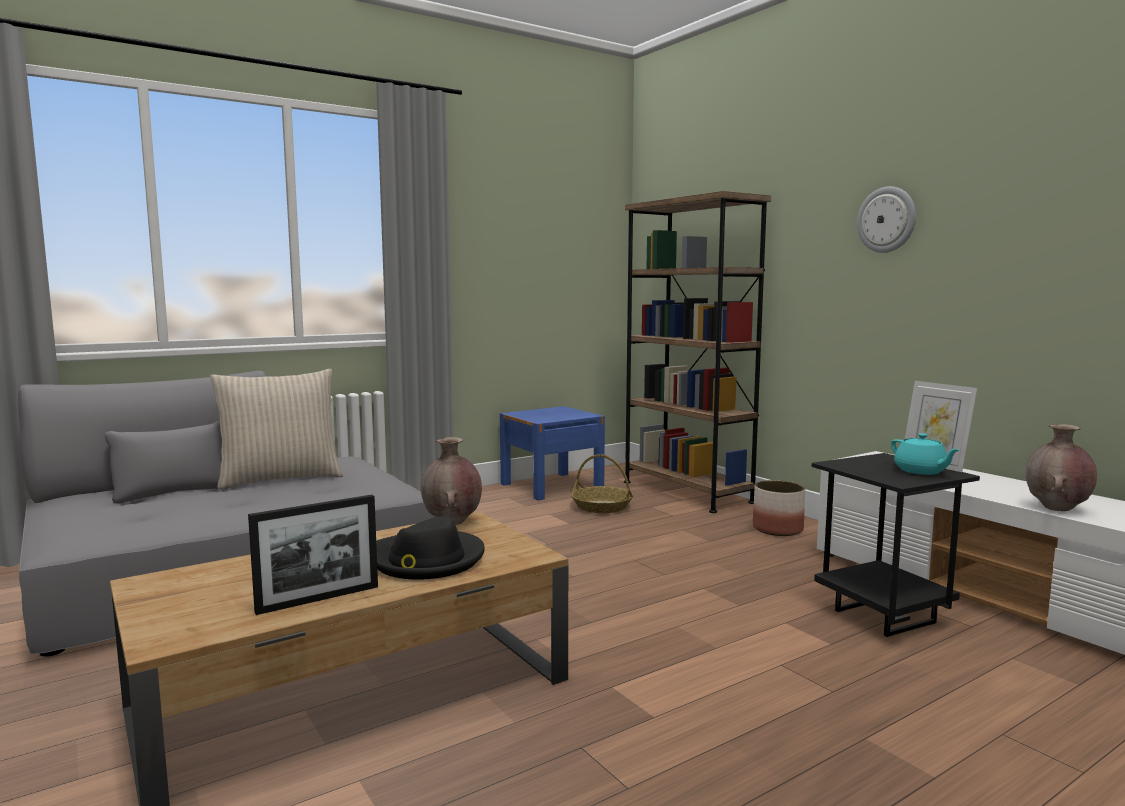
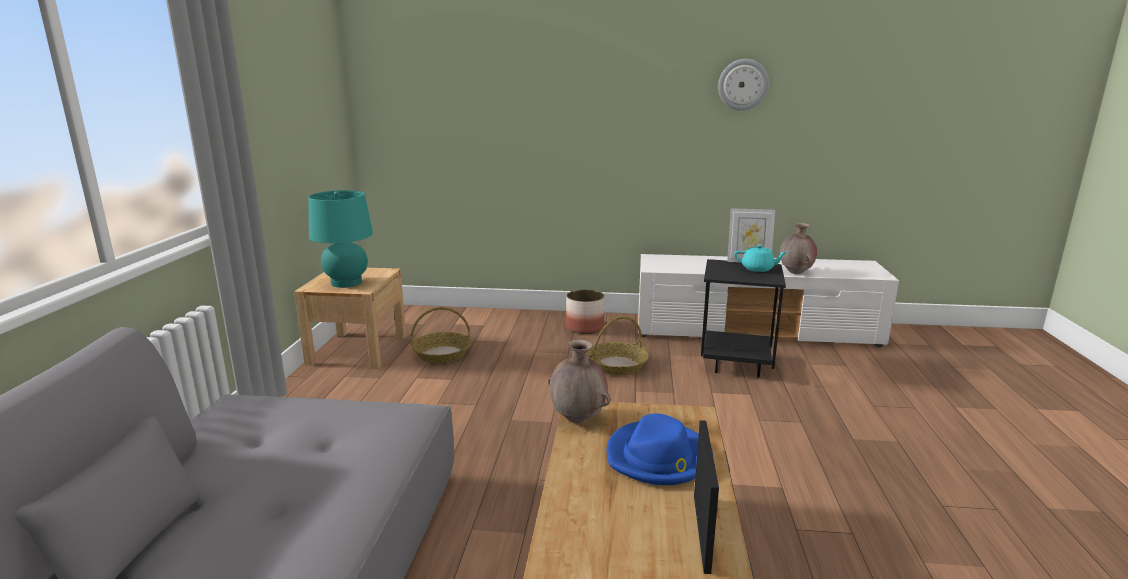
camera: 50 degrees left, 10 degrees up
beige pillow [210,369,343,489] -> none
black hat [376,516,485,580] -> blue hat [607,414,713,485]
blue nightstand [500,406,605,500] -> beige nightstand [294,268,406,369]
brown bookcase [624,191,771,513] -> none
wall clock [857,186,916,253] -> wall clock moved to [718,59,769,111]
none -> turquoise table lamp [309,190,373,288]
none -> basket [588,316,649,375]

